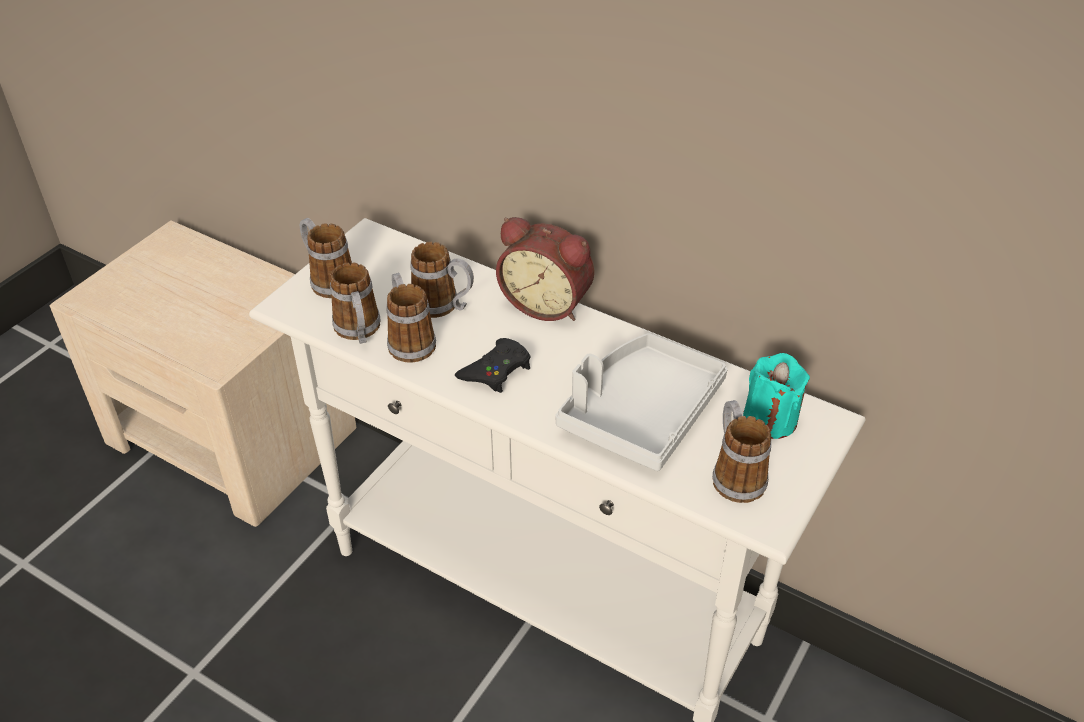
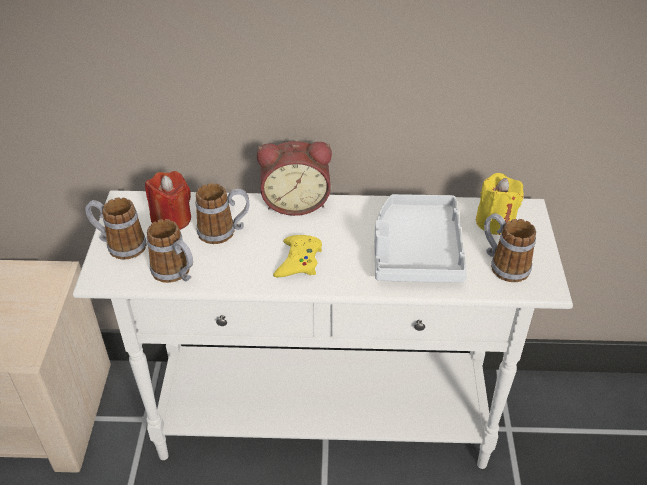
camera: 30 degrees left, 0 degrees up
mug [386,273,436,363] -> none
black game controller [455,338,530,393] -> yellow game controller [273,235,322,277]
turquoise candle [743,353,810,439] -> yellow candle [476,173,524,235]
none -> red candle [145,171,191,230]

